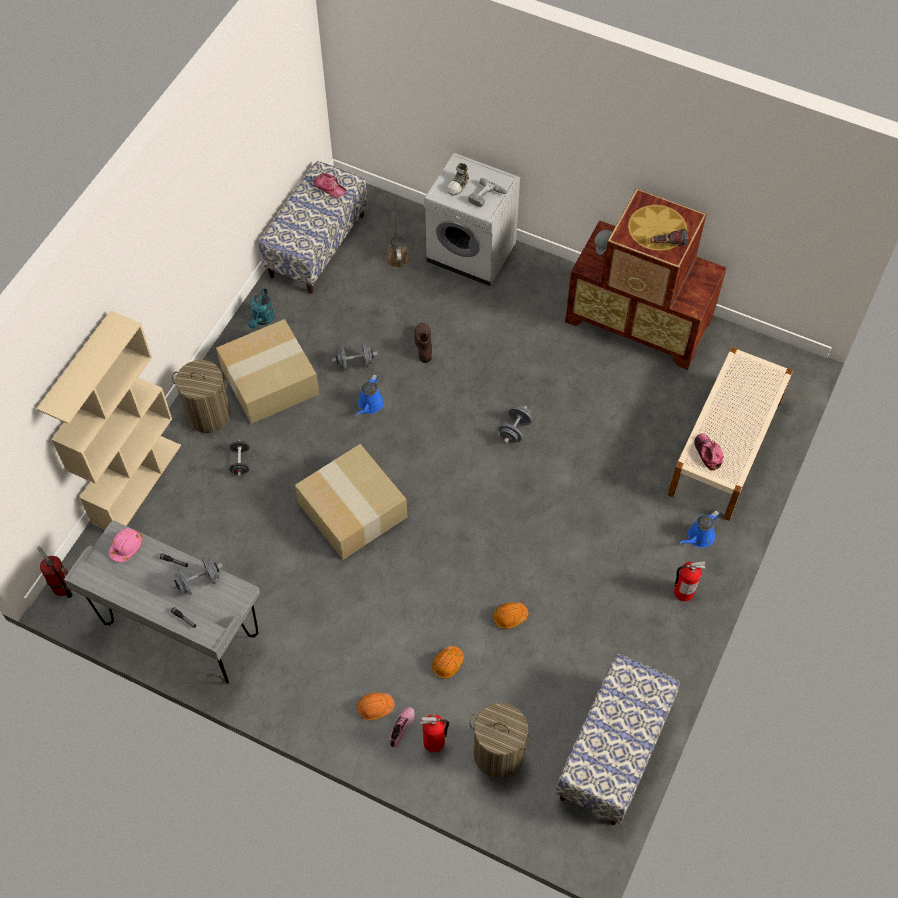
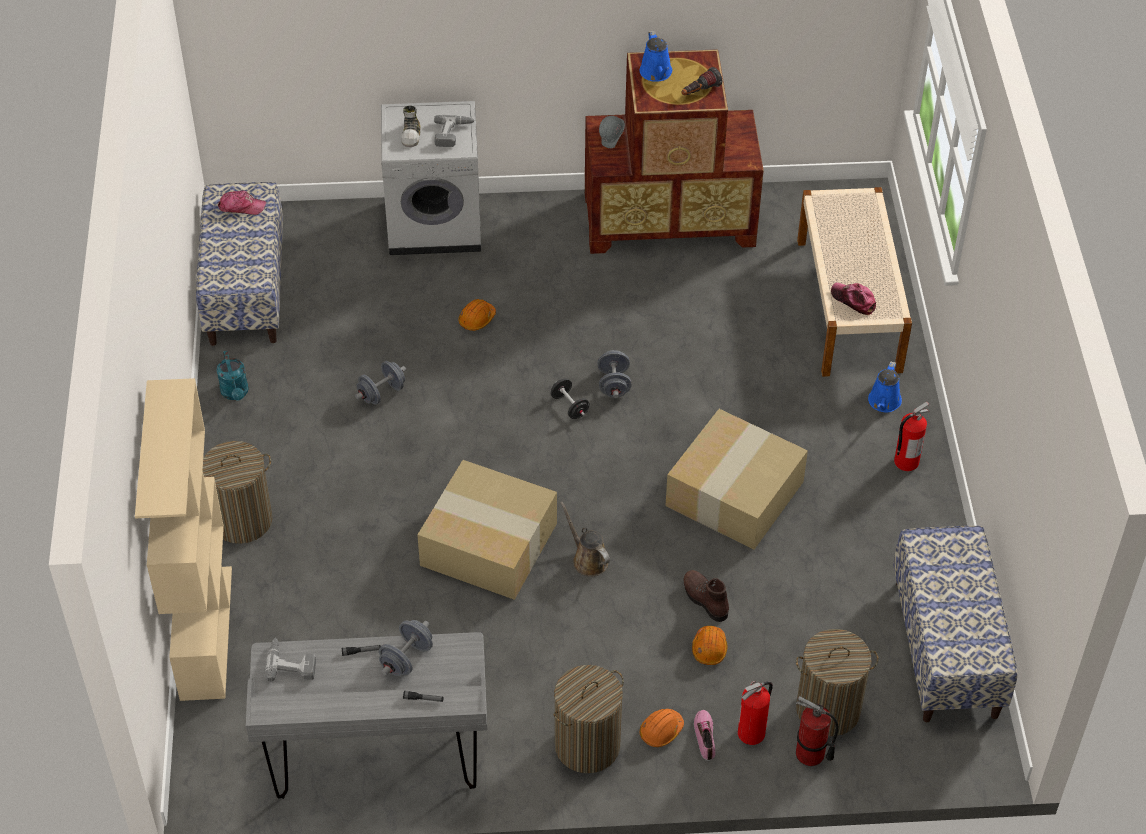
camera: 30 degrees left, 10 degrees down
fire extinguisher [37,546,73,598] -> fire extinguisher moved to [796,696,839,766]
pink hard hat [109,528,143,563] -> power drill [265,638,316,682]
cardboard box [216,319,319,424] -> cardboard box moved to [665,409,808,550]
black dumbbell [230,440,249,476] -> black dumbbell moved to [550,378,590,419]
blue watering can [356,375,384,416] -> blue watering can moved to [640,31,672,82]
brown watering can [386,212,410,268] -> brown watering can moved to [560,502,610,576]
brown boot [414,323,433,363] -> brown boot moved to [684,570,729,622]
orange hard hat [493,602,528,629] -> orange hard hat moved to [459,299,496,331]
none -> laundry basket [554,665,624,773]

